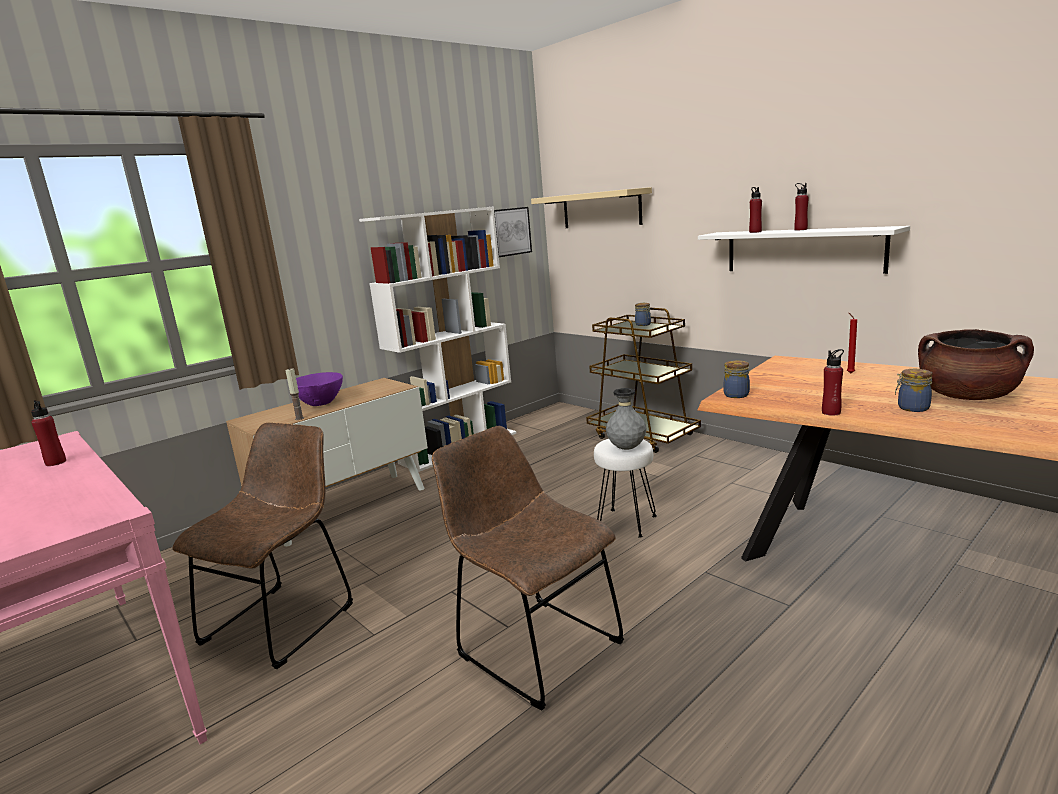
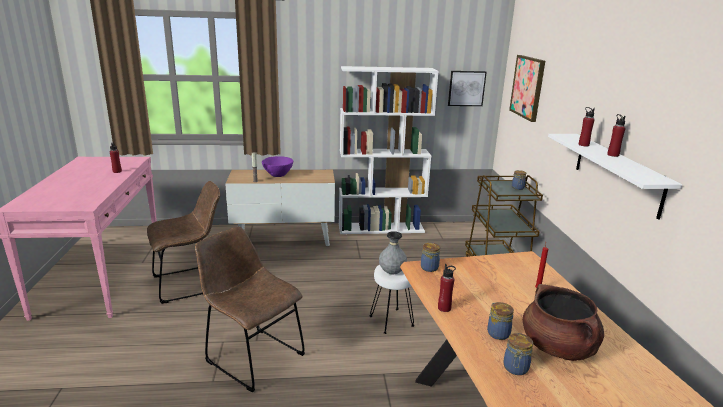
camera: 35 degrees right, 5 degrees up
brown chair [432,426,624,711] -> brown chair turned 45 degrees counterclockwise [195,227,305,393]
beige shelf [531,187,652,228] -> picture [509,55,545,122]
none -> jar [504,333,533,375]

